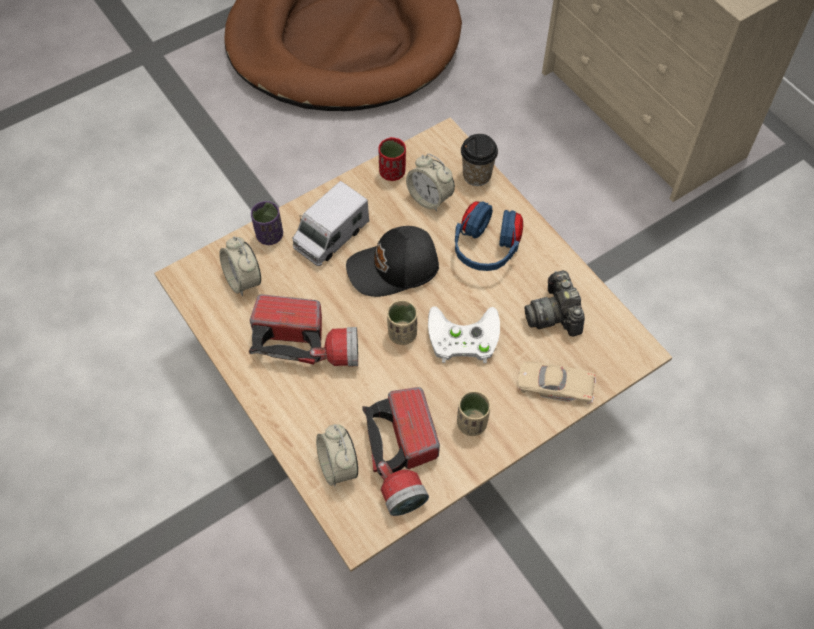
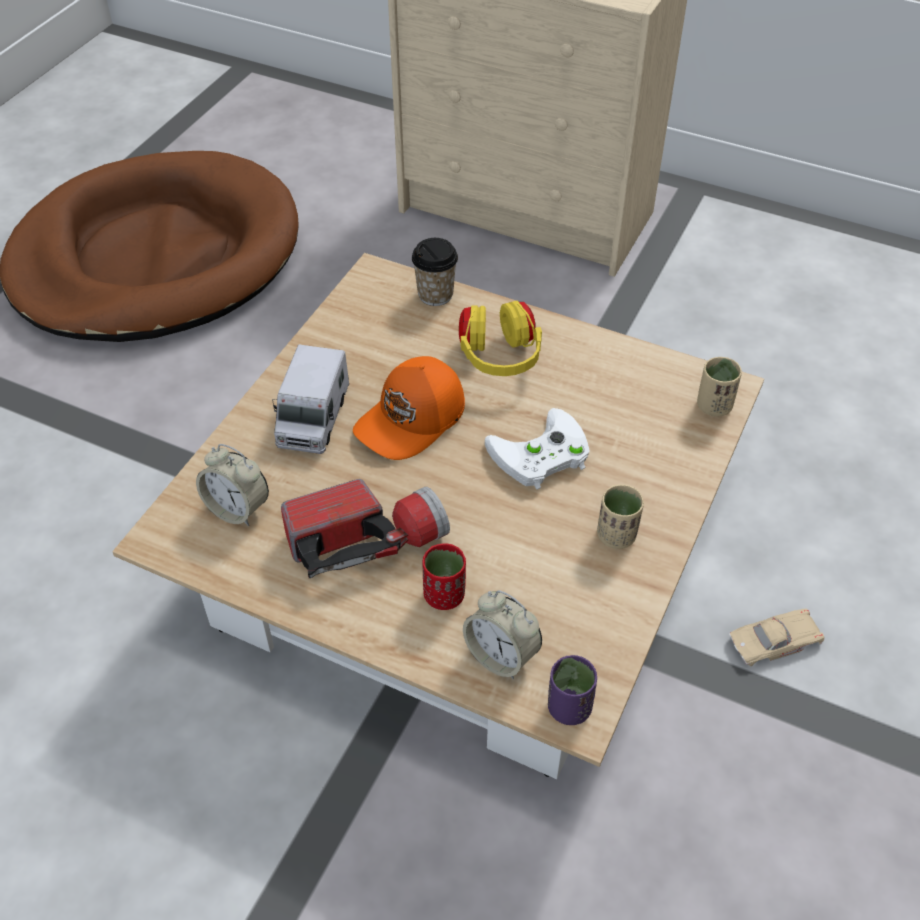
camera: 30 degrees left, 10 degrees down
purple cup [251,201,283,245] -> purple cup moved to [548,655,597,725]
black cap [346,226,439,297] -> orange cap [353,356,465,460]
flashlight [362,387,440,516] -> none
red cup [378,137,406,181] -> red cup moved to [422,543,466,610]
beige cup [387,300,417,345] -> beige cup moved to [697,357,742,417]
alarm clock [406,154,455,212] -> none
blue headphones [455,201,523,271] -> yellow headphones [459,301,542,376]
beige toy car [518,362,596,404] -> beige toy car moved to [729,608,825,666]
camera [525,271,585,336] -> none

